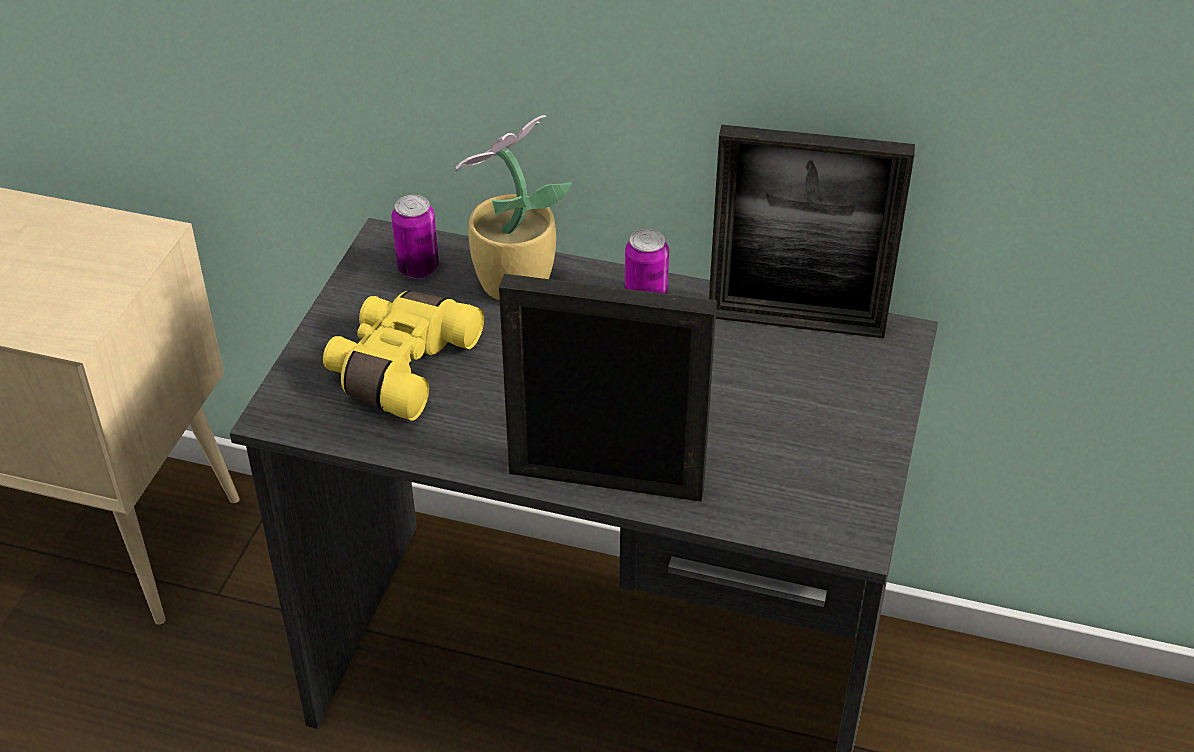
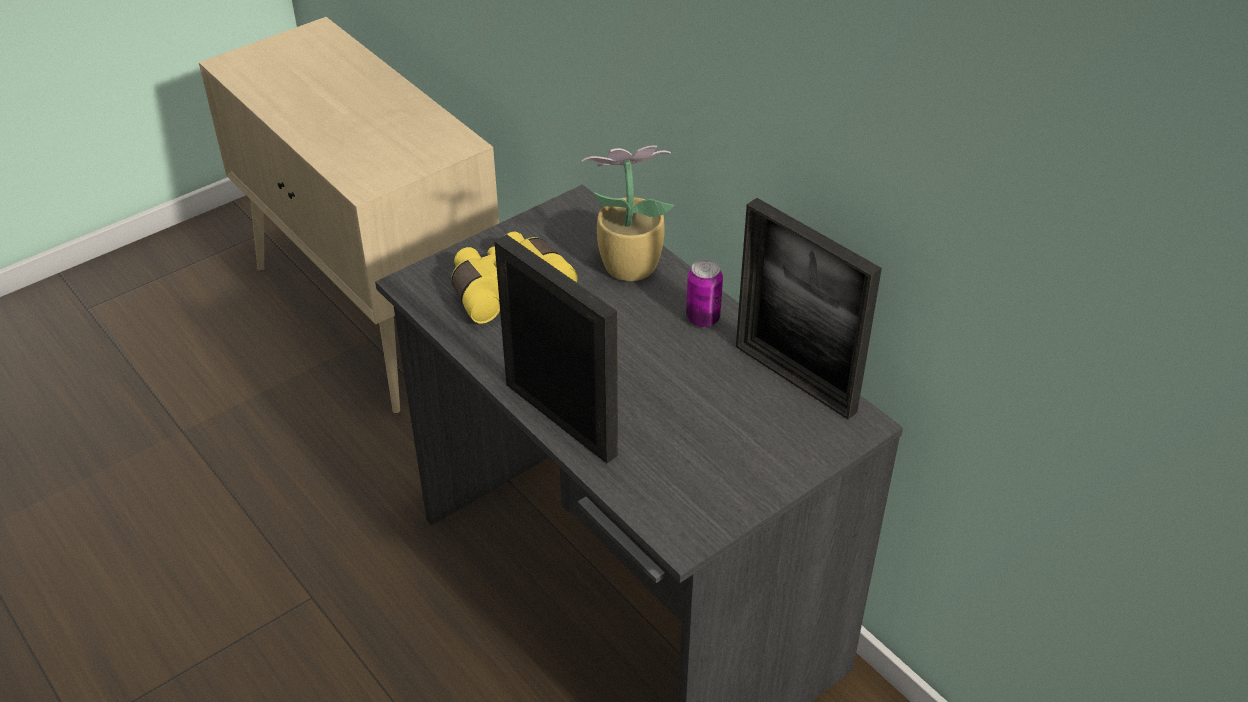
camera: 35 degrees right, 0 degrees up
can [391,195,439,279] -> none

